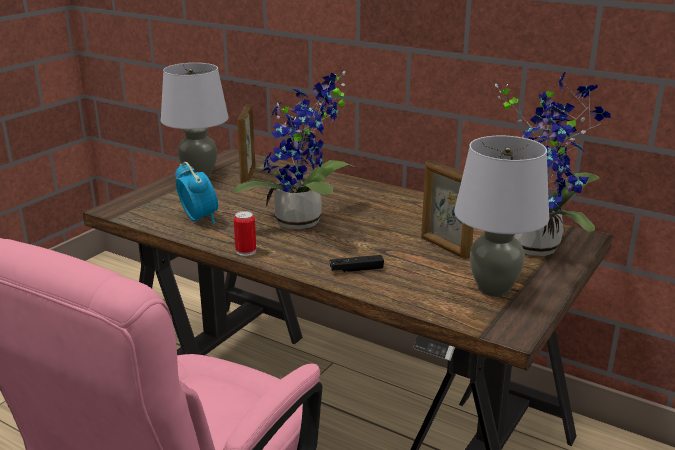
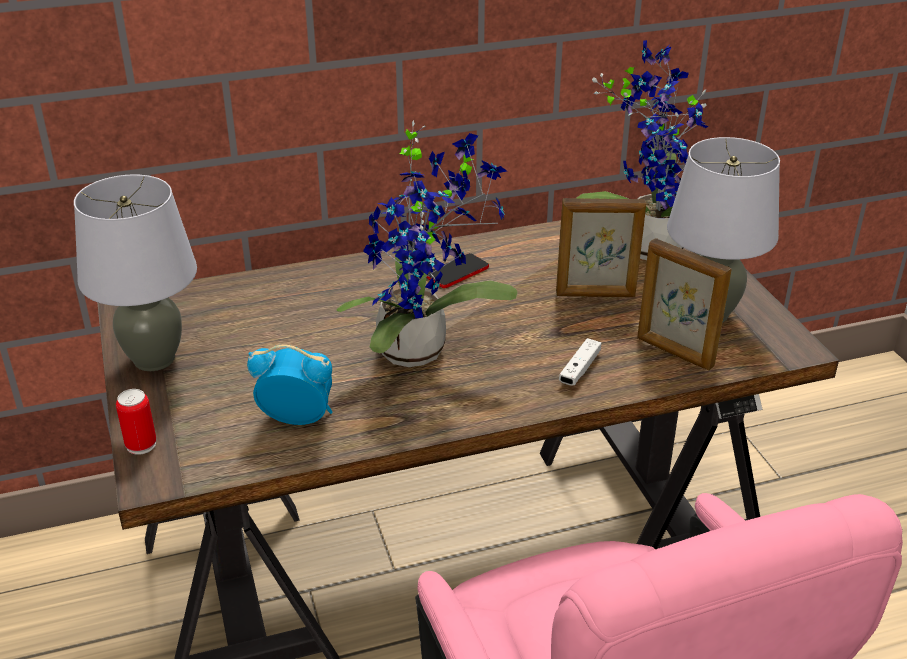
camera: 50 degrees left, 10 degrees up
can [234,211,256,256] -> can moved to [116,389,156,455]
picture frame [237,104,255,184] -> picture frame moved to [637,238,732,371]
black game controller [330,255,384,272] -> white game controller [559,338,601,386]
none -> phone [427,253,489,288]

